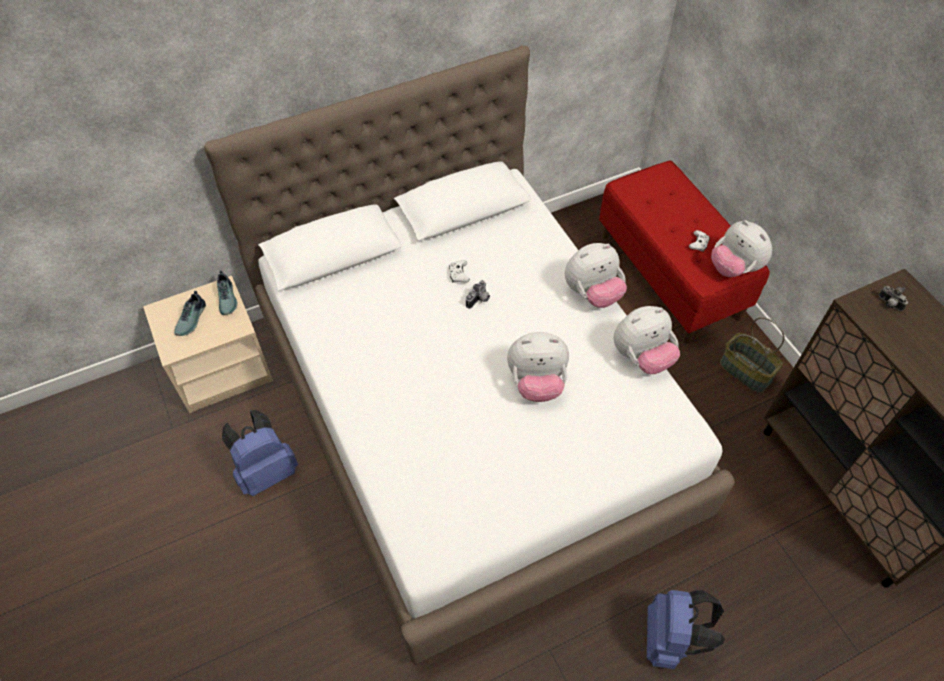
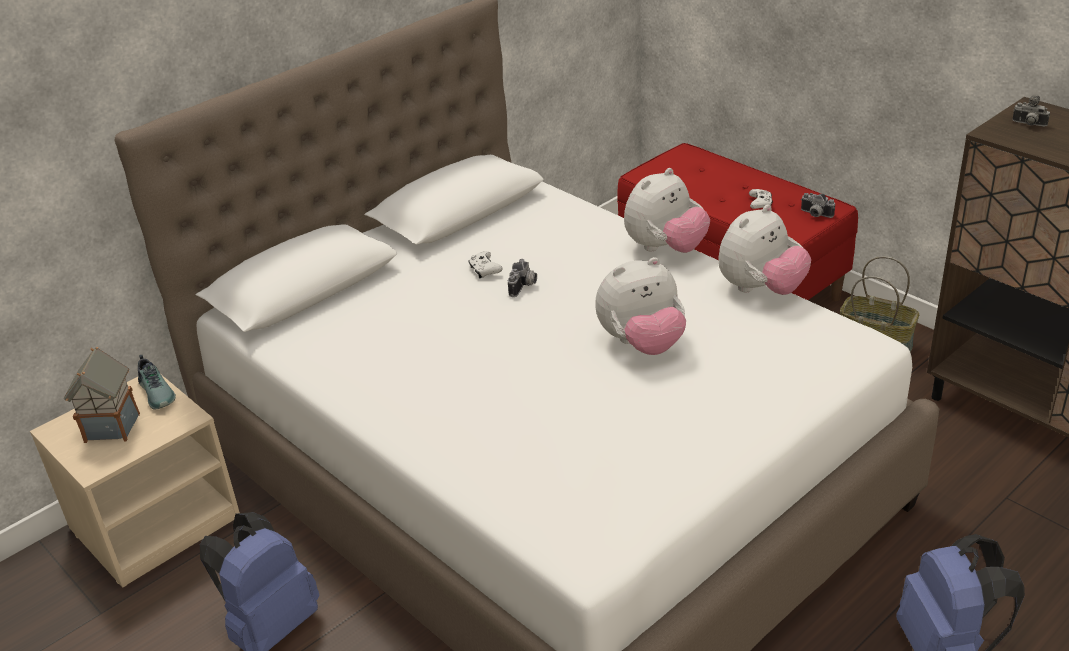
camera: 15 degrees left, 20 degrees down
shoe [174,291,206,336] -> toy house [64,347,140,443]
plush toy [711,220,772,277] -> camera [801,193,835,218]

